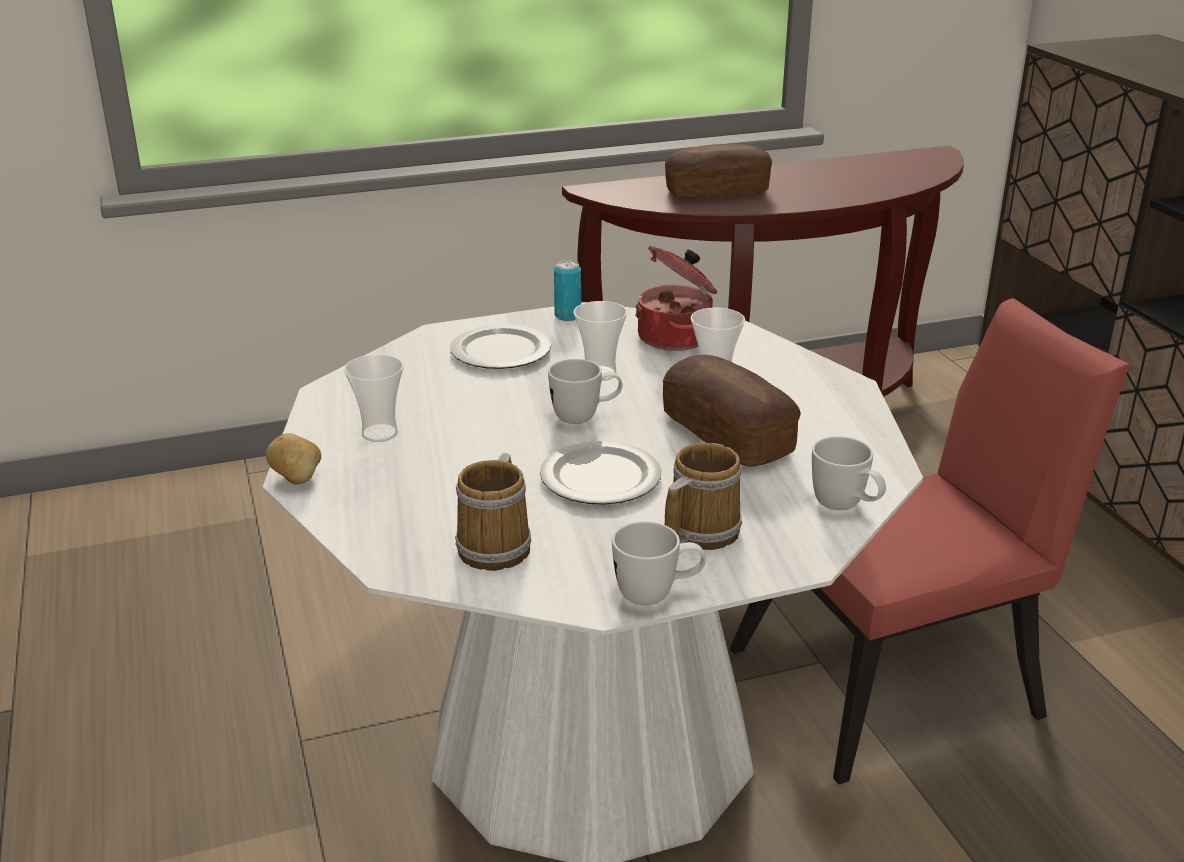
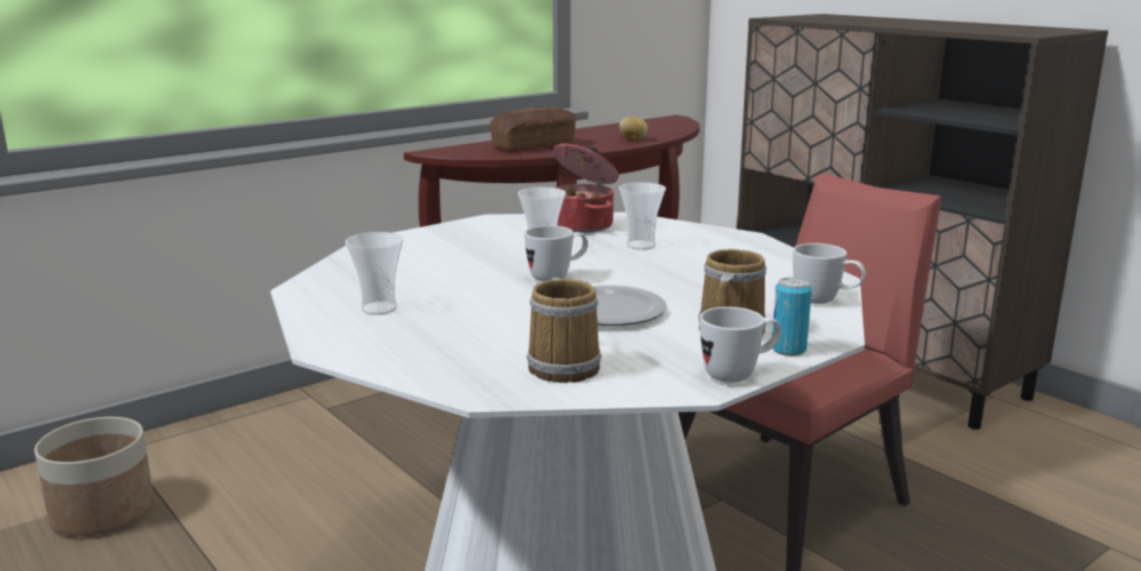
camera: 20 degrees left, 10 degrees down
potato [266,433,321,485] -> potato moved to [619,116,648,140]
plate [450,324,551,369] -> none
can [554,260,581,321] -> can moved to [772,277,812,356]
bread [663,354,801,467] -> none
none -> planter [34,417,154,536]

